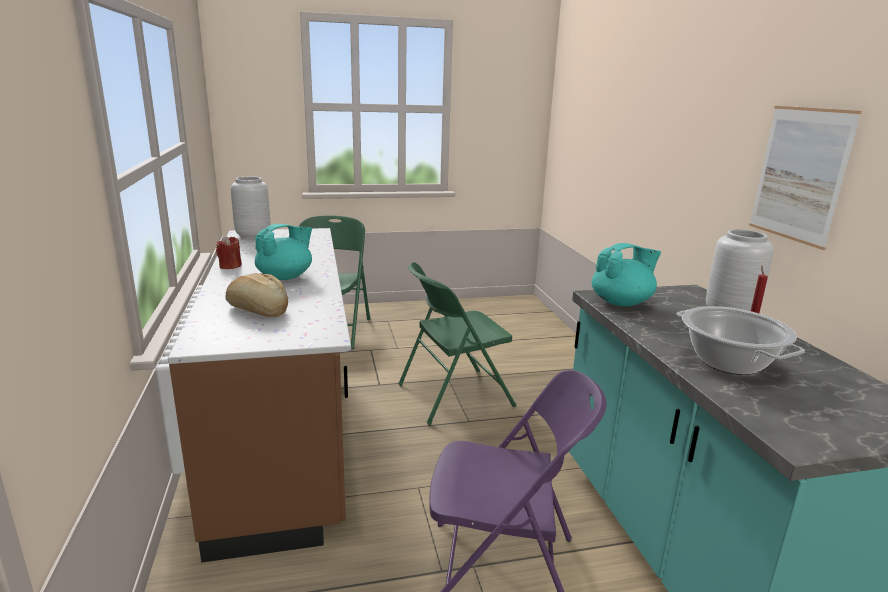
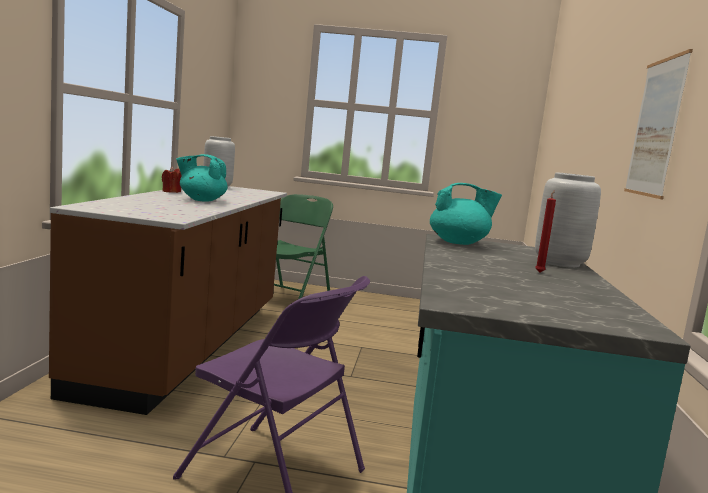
camera: 20 degrees right, 10 degrees down
bread [225,273,288,317] -> none
turquoise teapot [255,224,312,280] -> turquoise teapot turned 150 degrees counterclockwise [176,154,228,202]
green chair [398,262,516,426] -> none
cooking pot [676,306,805,375] -> none

